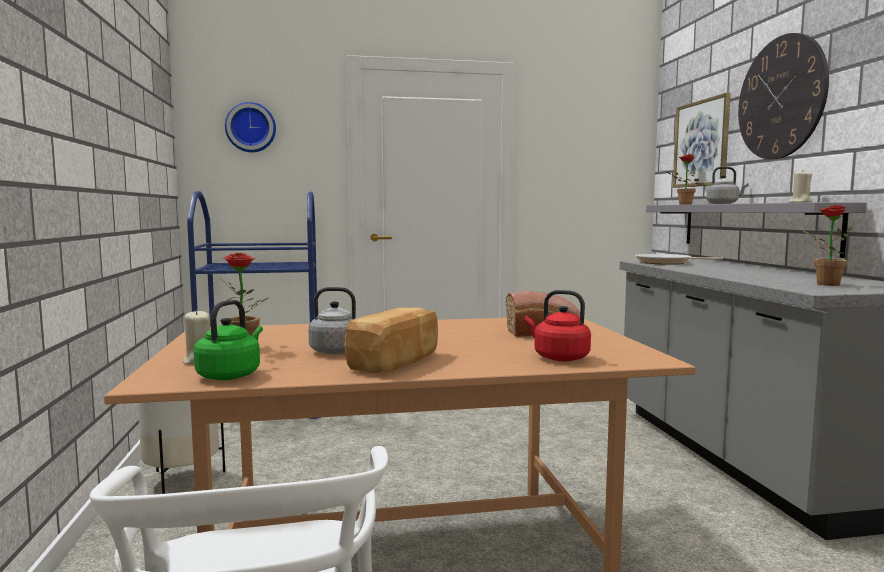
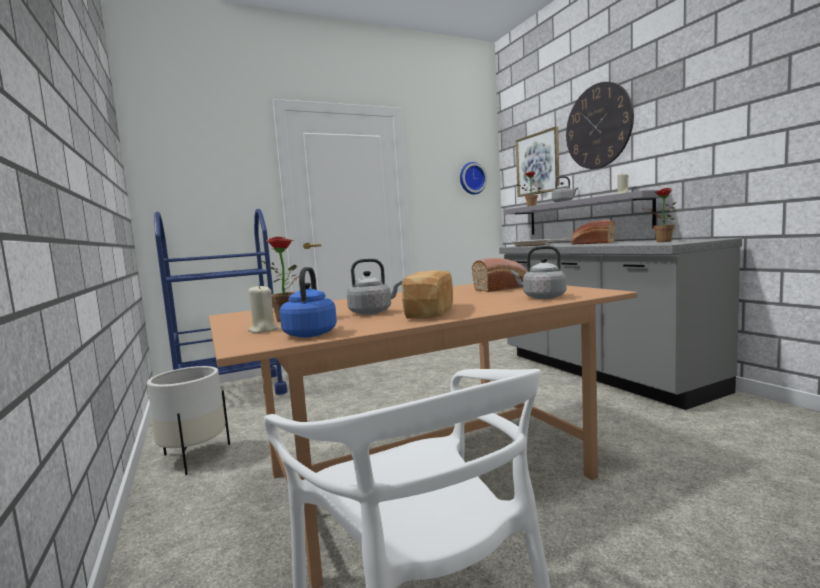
camera: 15 degrees left, 0 degrees up
green kettle [194,300,263,380] -> blue kettle [280,267,337,337]
wall clock [225,102,276,152] -> wall clock moved to [460,162,487,194]
red kettle [525,290,591,361] -> grey kettle [511,246,566,299]
none -> bread [571,220,616,245]

